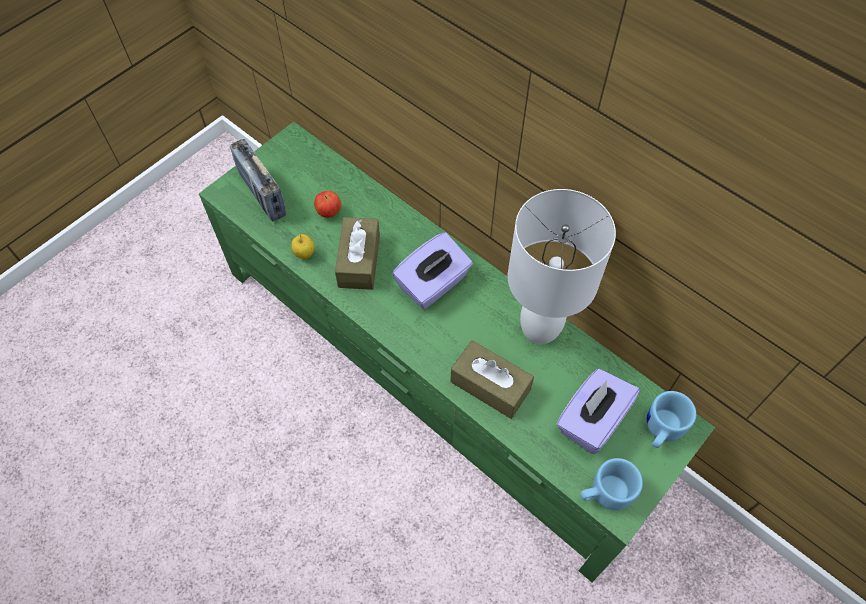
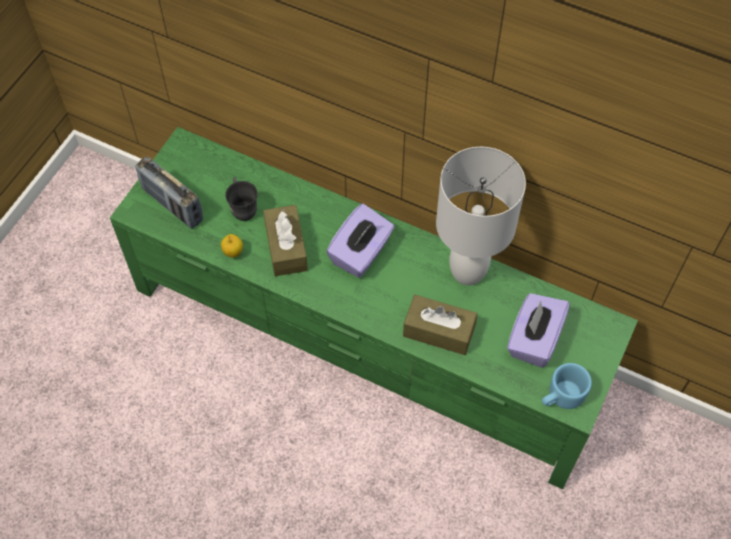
camera: 15 degrees left, 0 degrees up
apple [314,191,342,218] -> grey mug [225,177,258,221]
blue mug [646,391,696,448] -> none

